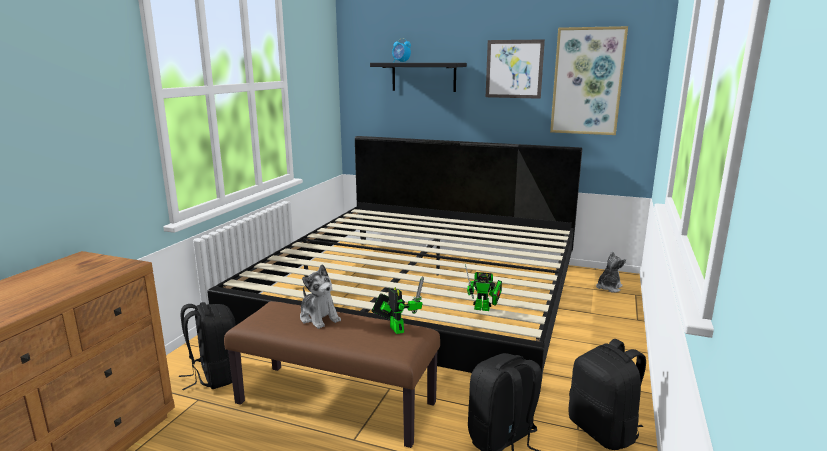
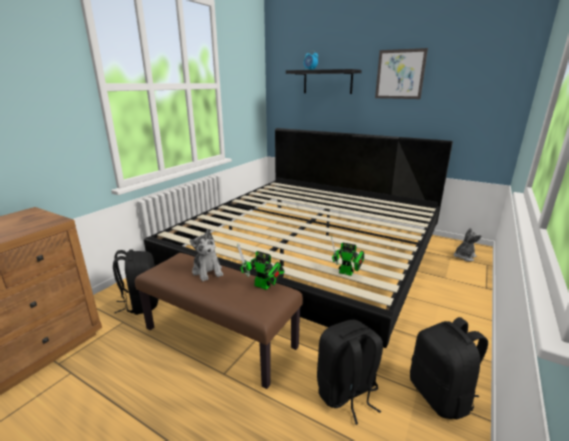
camera: 10 degrees right, 5 degrees up
toy robot [371,276,424,334] -> toy robot turned 135 degrees clockwise [237,243,285,290]
picture [550,26,628,135] -> none

